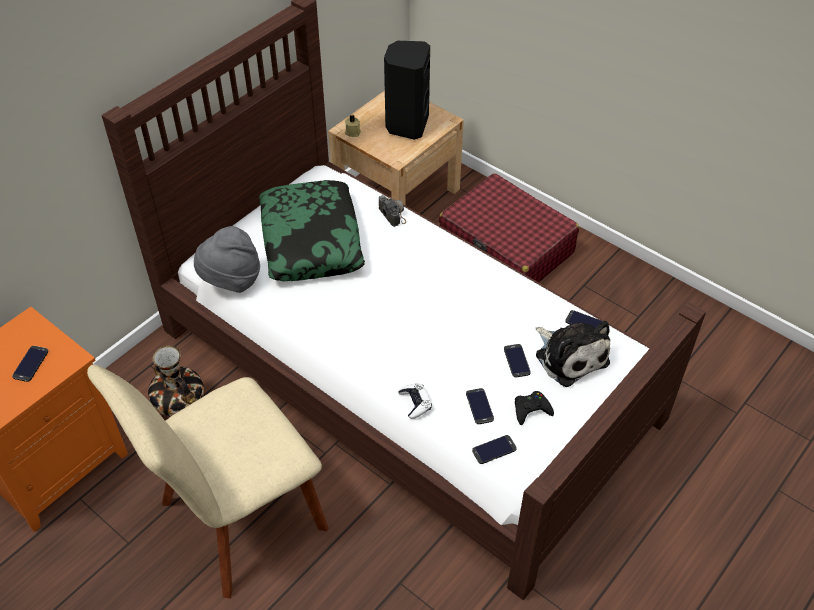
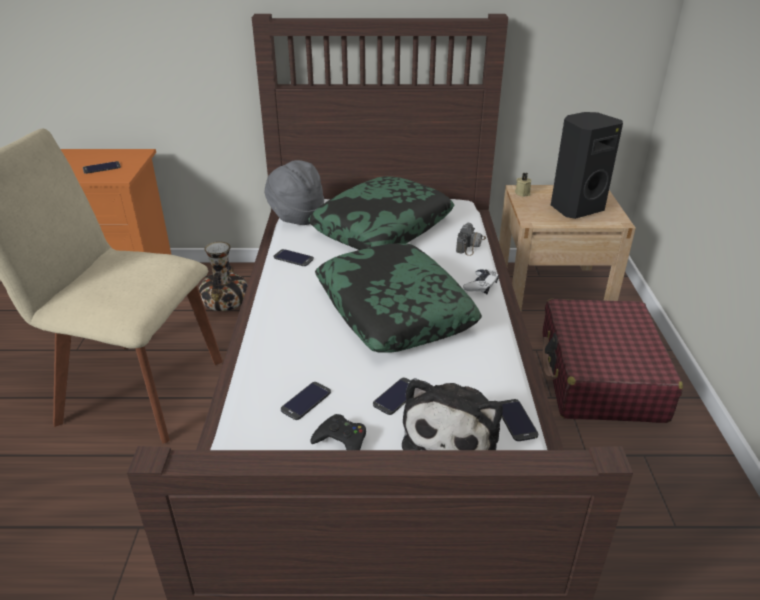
camera: 50 degrees right, 15 degrees down
white game controller [398,383,432,419] -> white game controller moved to [463,269,499,294]
phone [472,435,517,464] -> phone moved to [273,249,314,266]
none -> pillow [315,243,482,353]

